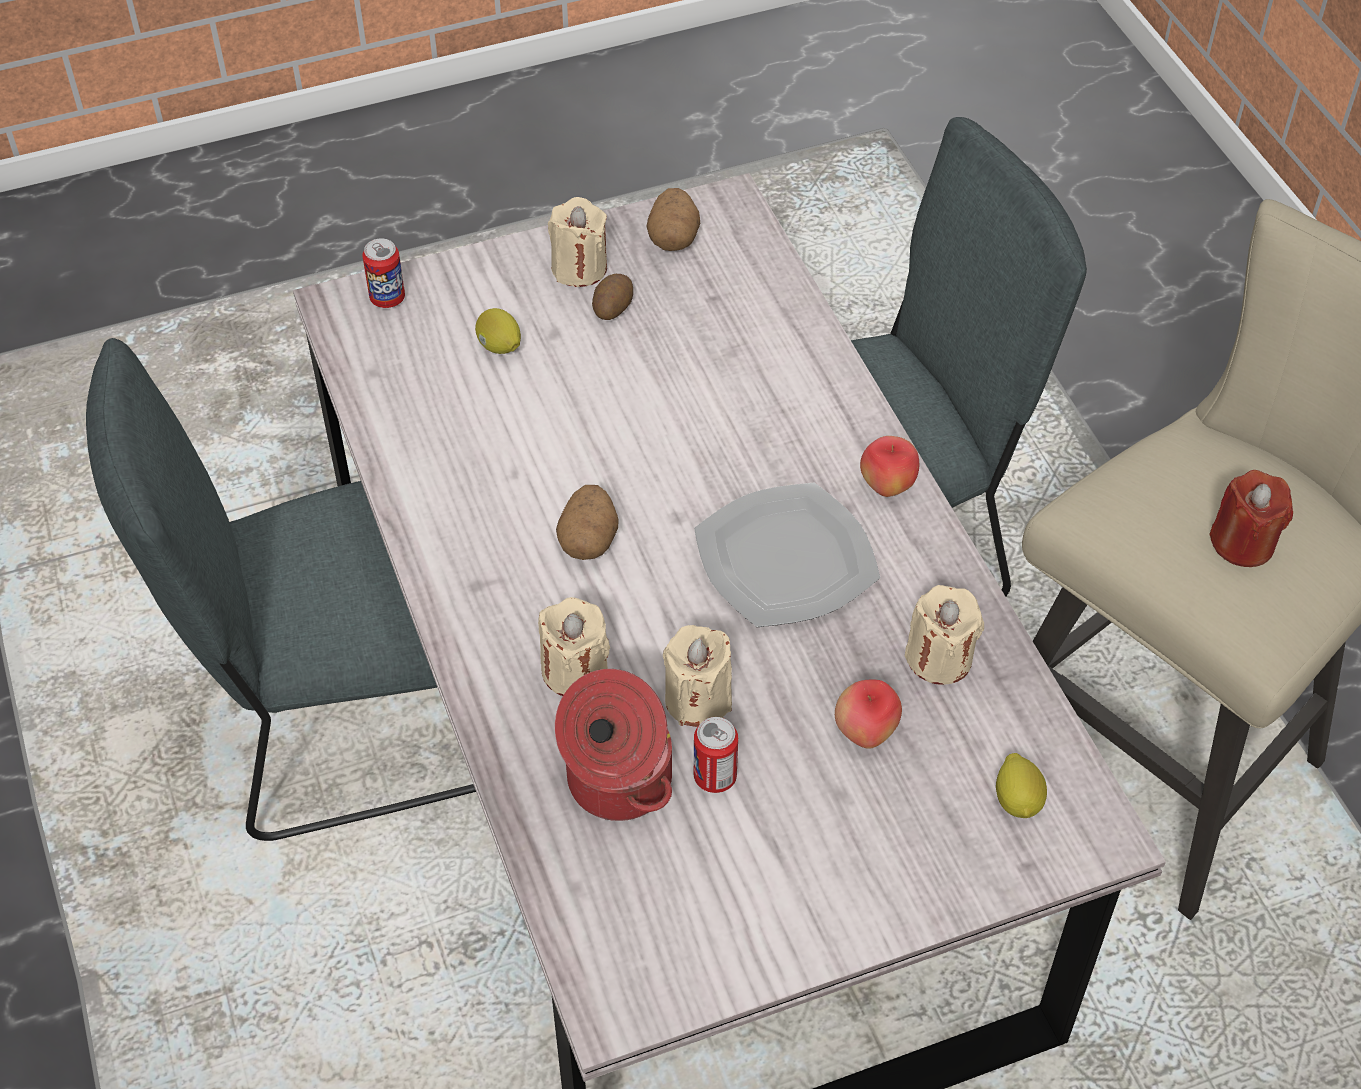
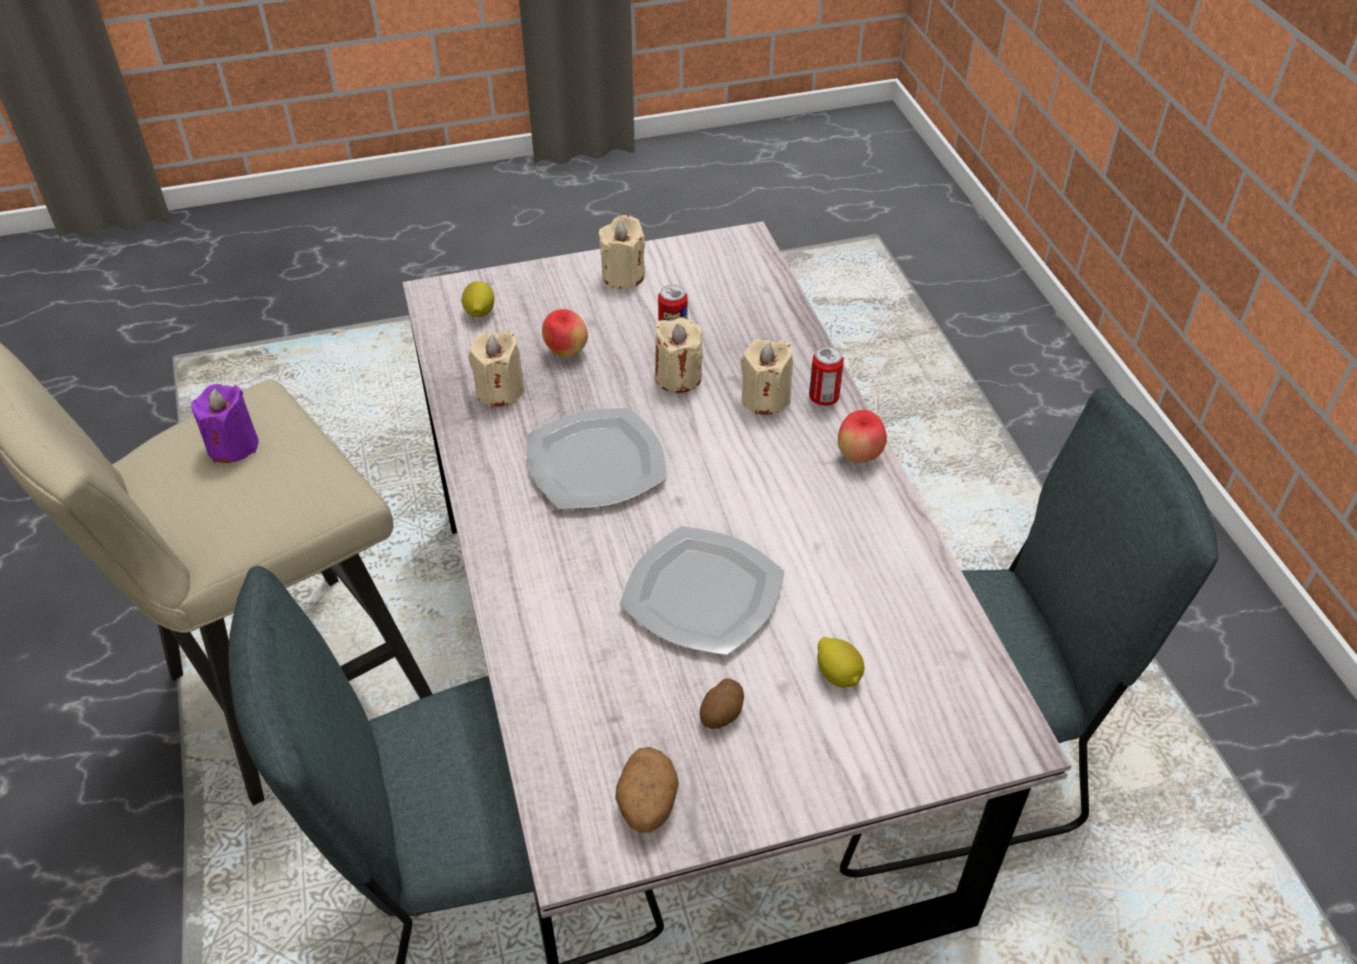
camera: 175 degrees left, 5 degrees down
can [362,238,405,308] -> can moved to [809,346,844,406]
beige candle [548,197,607,287] -> beige candle moved to [599,215,645,289]
cooking pot [555,669,672,821] -> none
potato [556,485,619,560] -> none
apple [860,436,919,497] -> apple moved to [838,410,887,463]
red candle [1209,470,1293,567] -> purple candle [191,384,259,463]
none -> plate [620,526,785,656]

